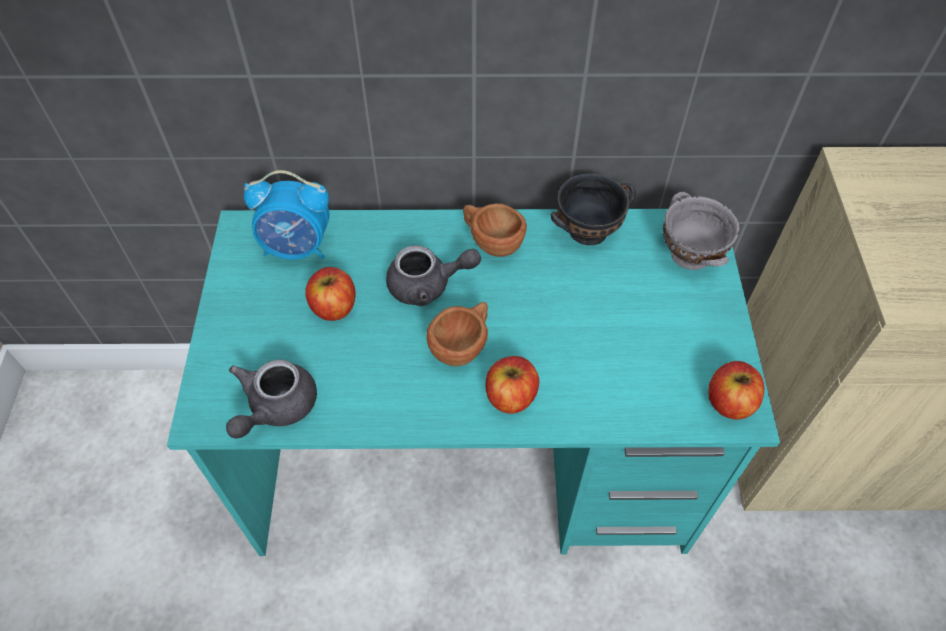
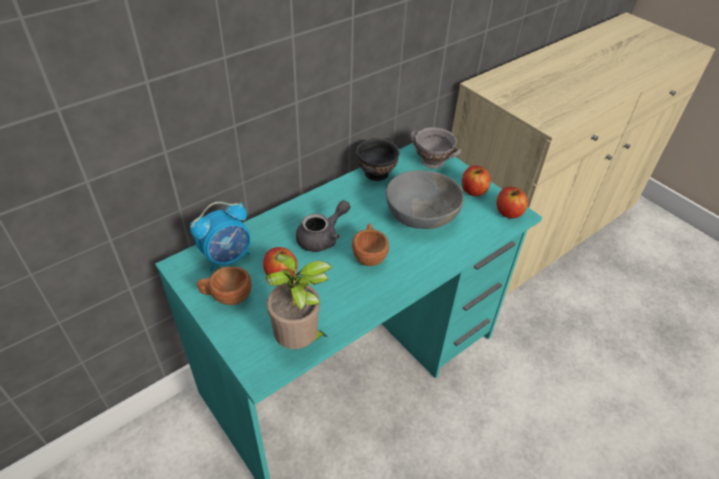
camera: 40 degrees left, 10 degrees down
grey teapot [226,360,317,439] -> potted plant [266,253,332,349]
brown cup [463,203,527,257] -> brown cup moved to [197,267,251,305]
apple [485,356,539,414] -> apple moved to [462,165,491,196]
none -> grey bowl [386,170,464,229]

